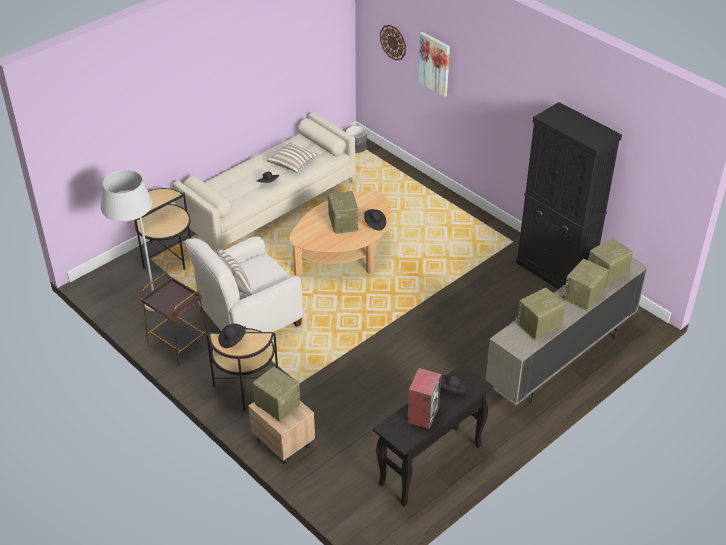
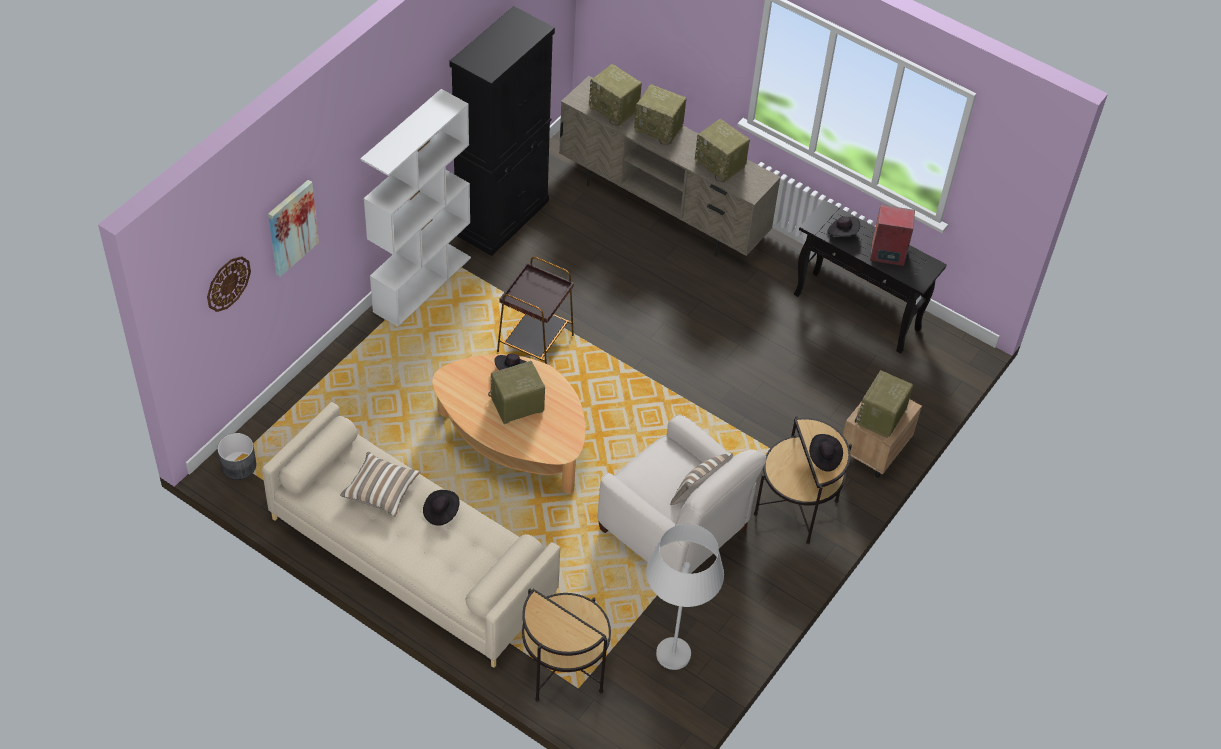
camera: 105 degrees left, 10 degrees up
brown side table [141,273,208,366] -> brown side table moved to [497,257,574,364]
none -> white bookcase [361,89,471,327]

